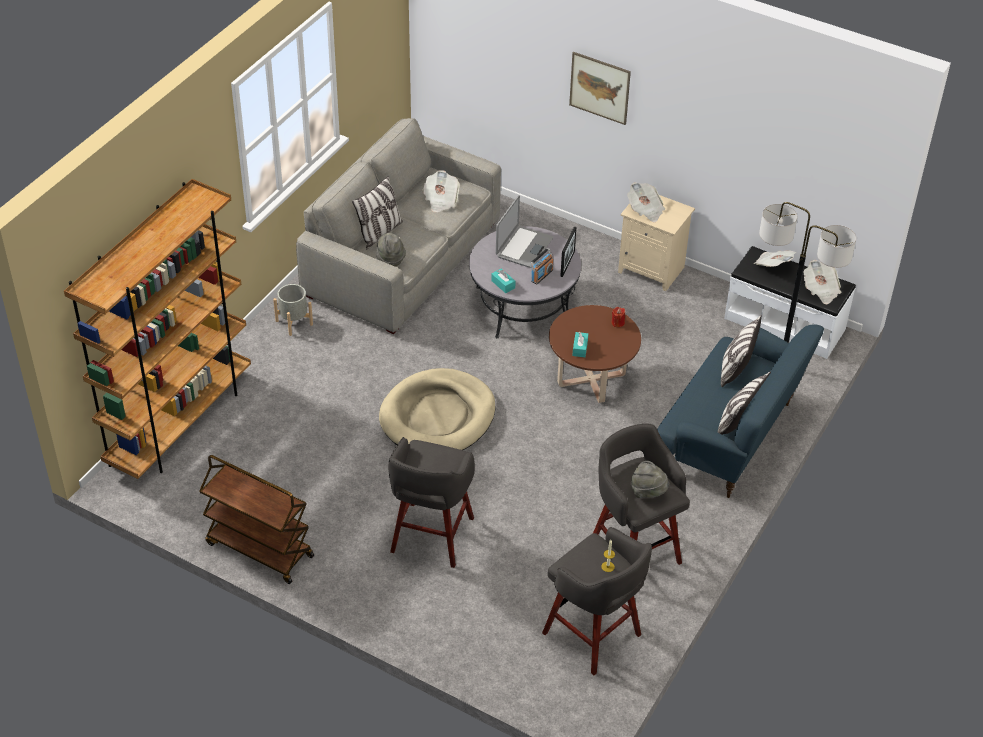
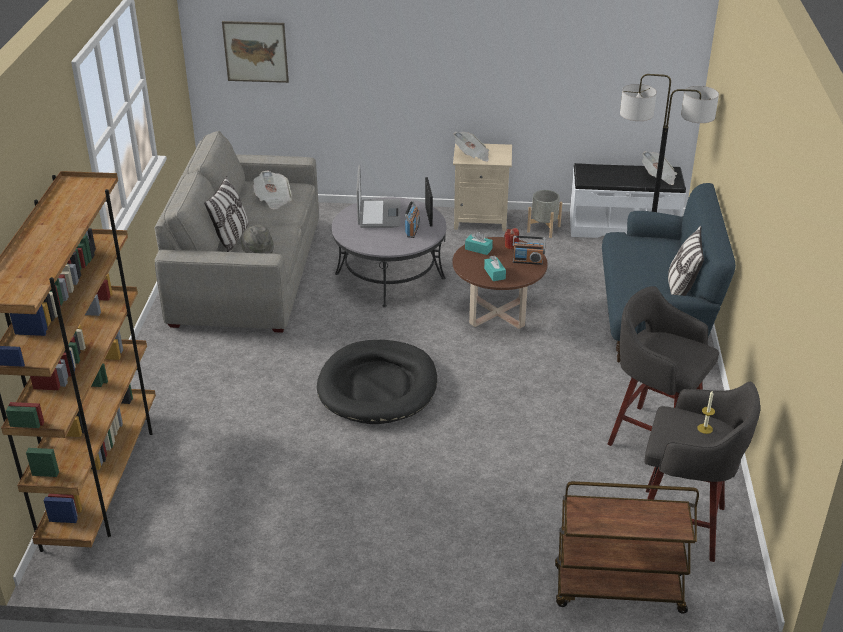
camera: 25 degrees left, 10 degrees down
brown cart [199,455,314,584] -> brown cart moved to [555,481,699,614]
grey planter [273,284,313,336] -> grey planter moved to [527,190,562,238]
beige dog bed [379,368,496,450] -> black dog bed [317,340,437,424]
grey stool [388,437,475,568] -> none
turquoise tissue box [491,269,516,293] -> turquoise tissue box moved to [465,232,493,255]
picture [569,52,631,125] -> picture moved to [222,21,289,83]
grey hat [631,461,669,498] -> none
pillow [721,315,762,387] -> none
newspaper [753,250,796,267] -> none
none -> radio [512,236,546,265]

